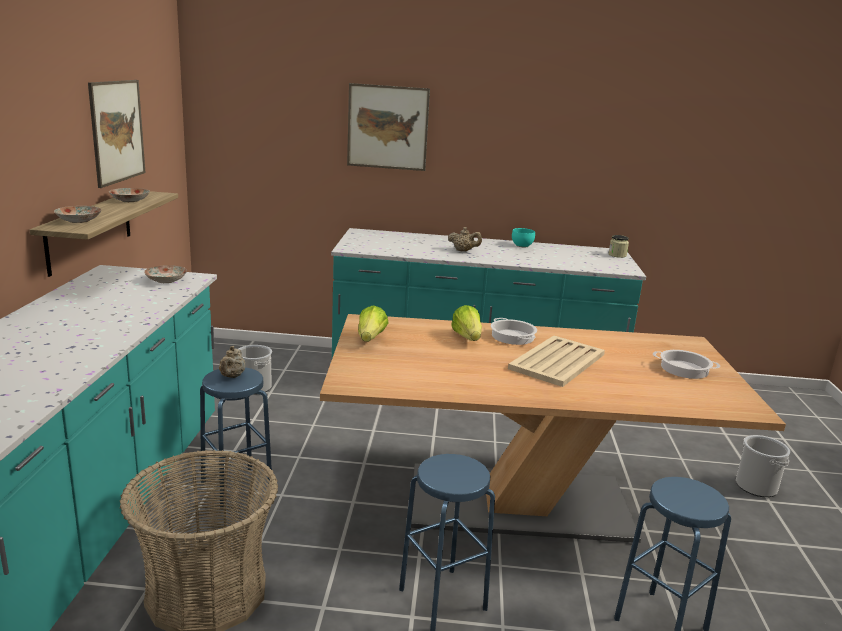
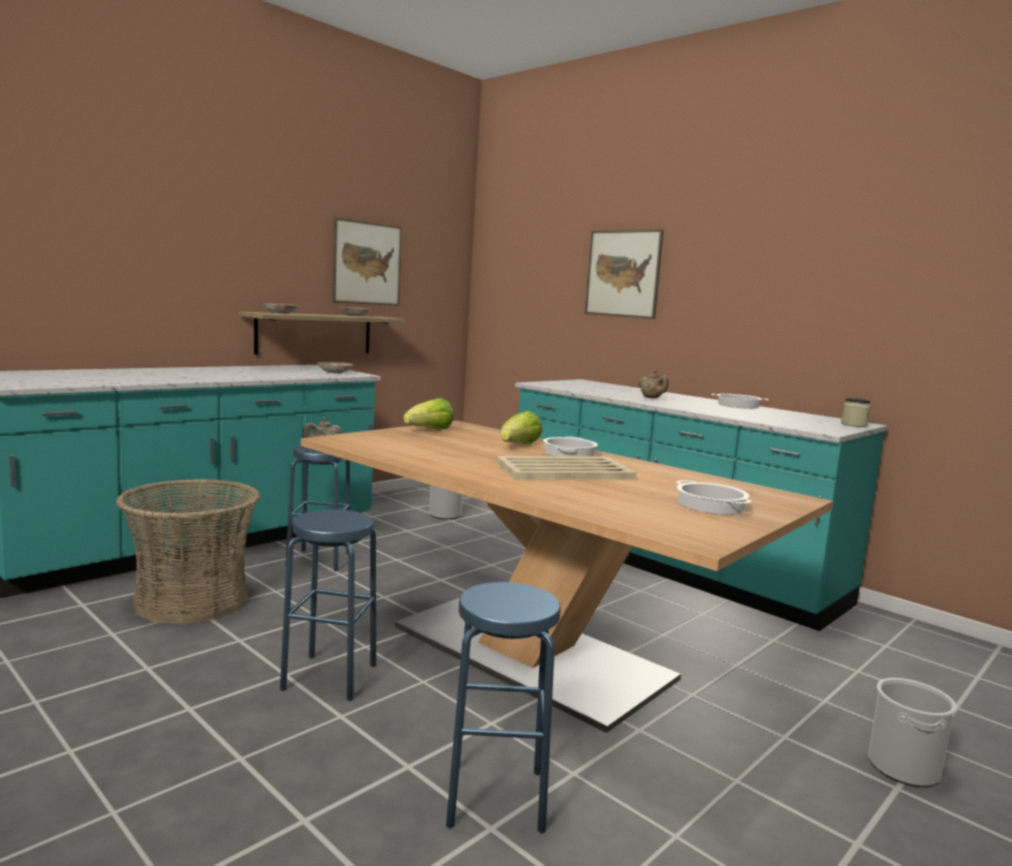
camera: 40 degrees right, 10 degrees down
turquoise bowl [512,228,535,247] -> cooking pot [711,394,769,409]

